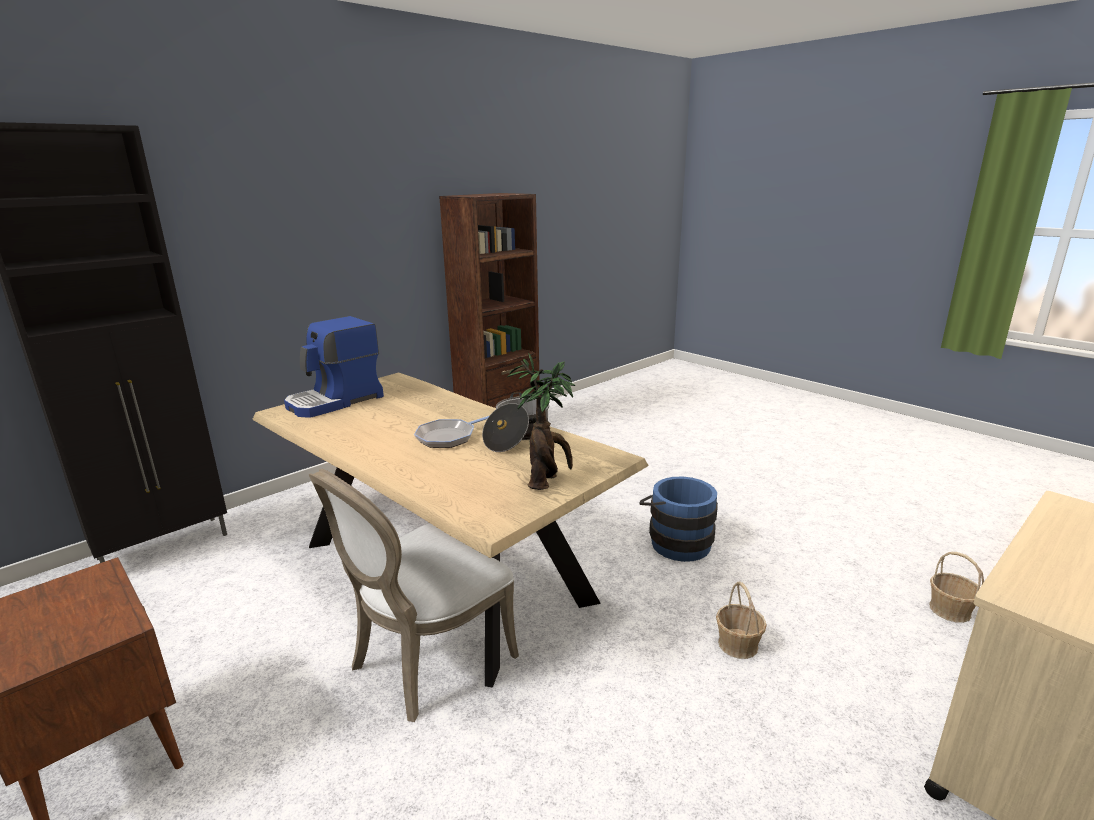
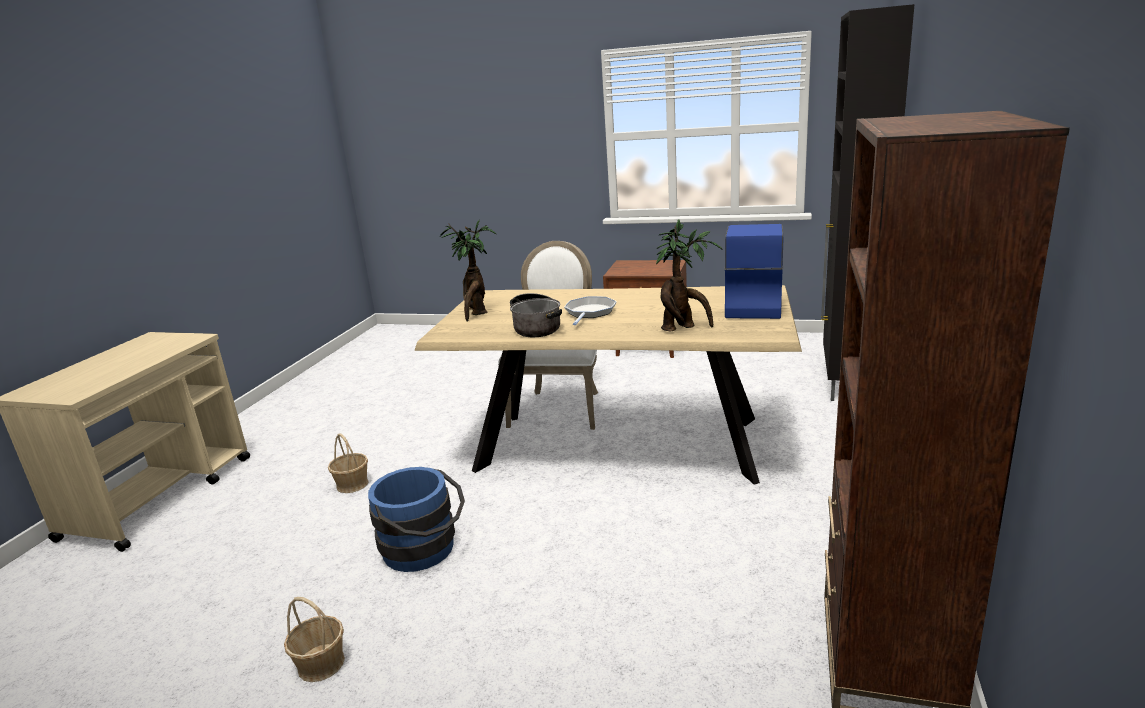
camera: 150 degrees right, 0 degrees up
basket [929,552,984,623] -> basket moved to [284,597,345,682]
none -> potted plant [656,219,723,331]

